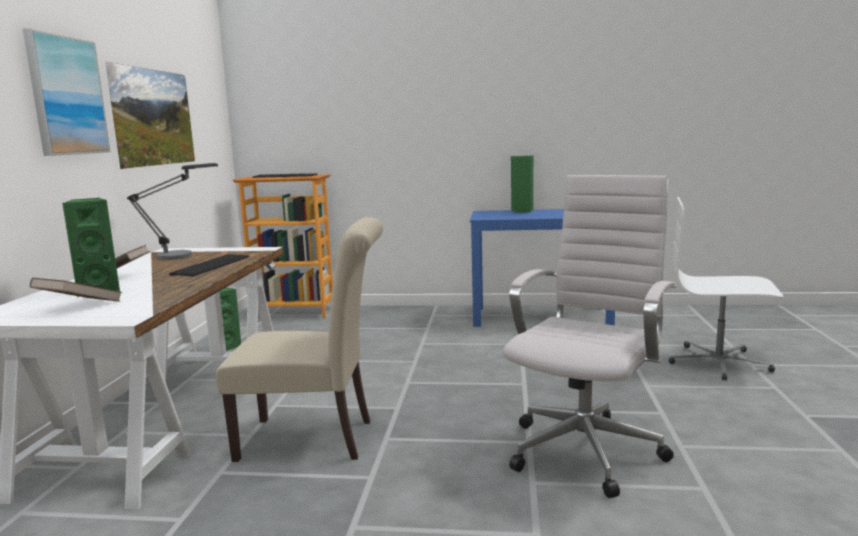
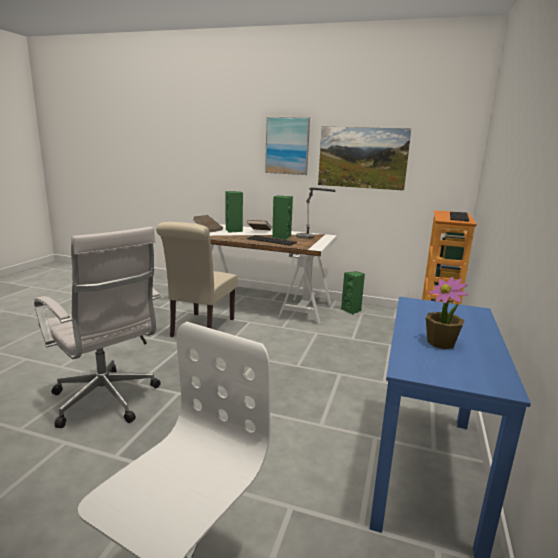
camera: 100 degrees right, 5 degrees up
green speaker [511,156,534,213] -> green speaker moved to [272,196,293,240]
none -> potted plant [426,277,468,349]

